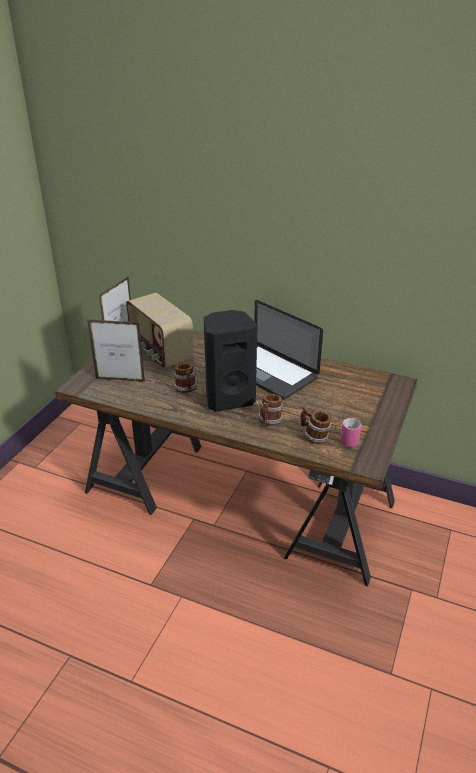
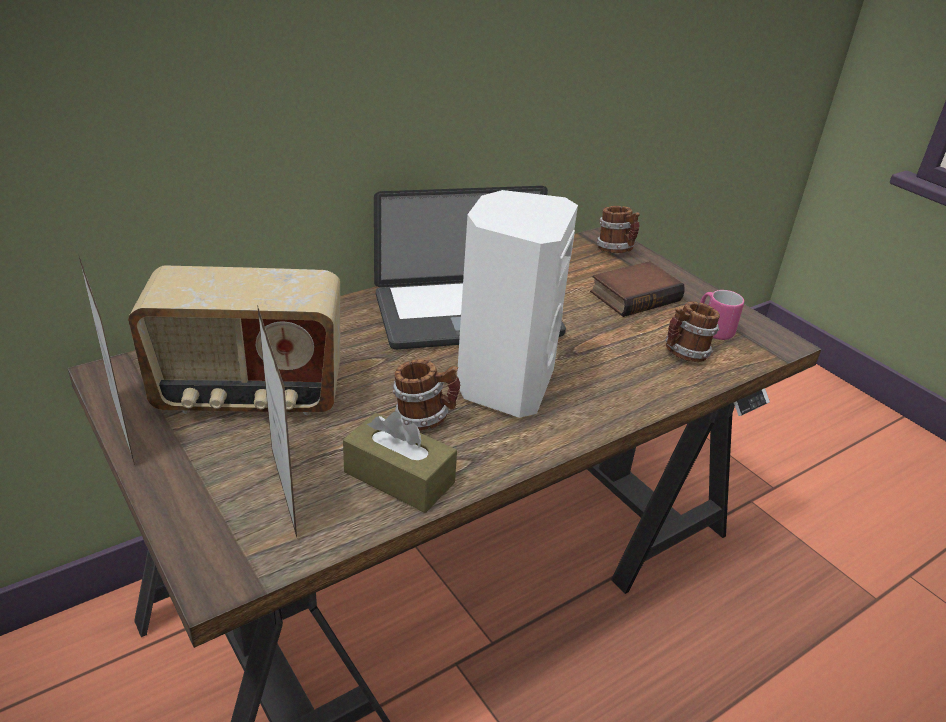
camera: 60 degrees left, 0 degrees up
picture frame [87,319,145,382] -> picture frame turned 60 degrees counterclockwise [257,305,297,537]
black speaker [204,310,257,412] -> white speaker [457,190,578,418]
mug [257,394,283,426] -> mug moved to [597,206,640,253]
none -> brown tissue box [343,412,457,513]
none -> book [590,261,685,317]

